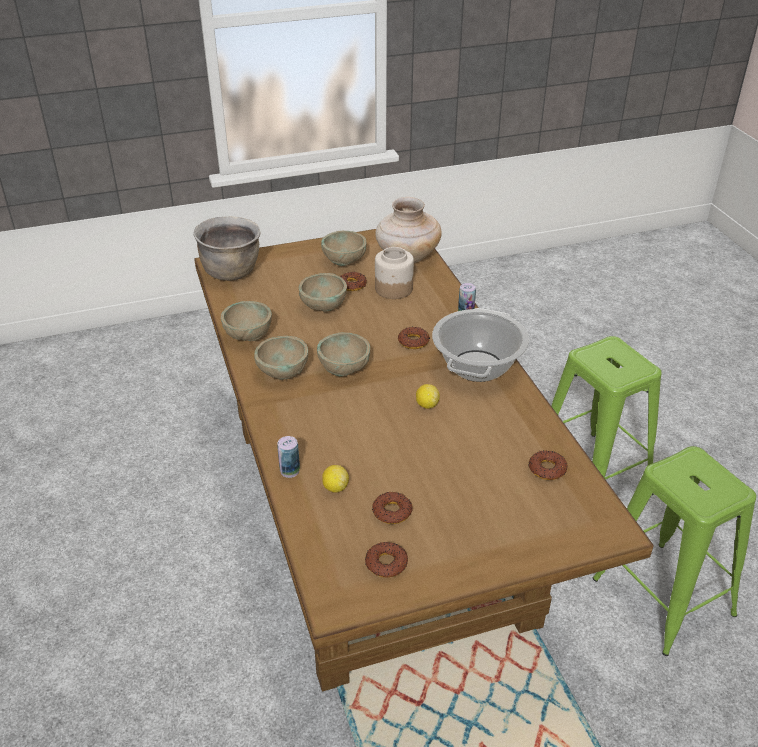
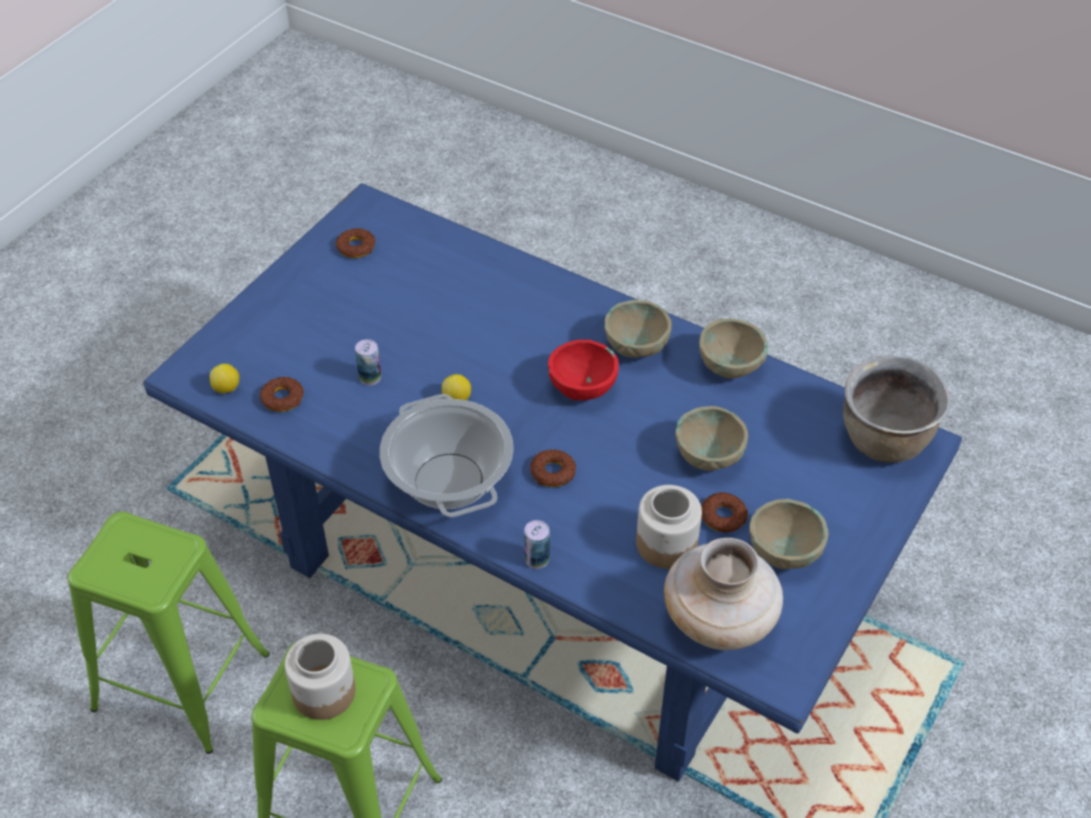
camera: 140 degrees right, 10 degrees up
brown dining table [194,229,653,691] -> blue dining table [143,183,962,781]
can [277,436,300,478] -> can moved to [355,339,381,385]
beige bowl [317,332,370,377] -> red bowl [548,340,619,401]
lemon [322,465,349,493] -> lemon moved to [210,364,240,393]
donut [372,492,413,524] -> none
none -> jar [285,634,356,720]

